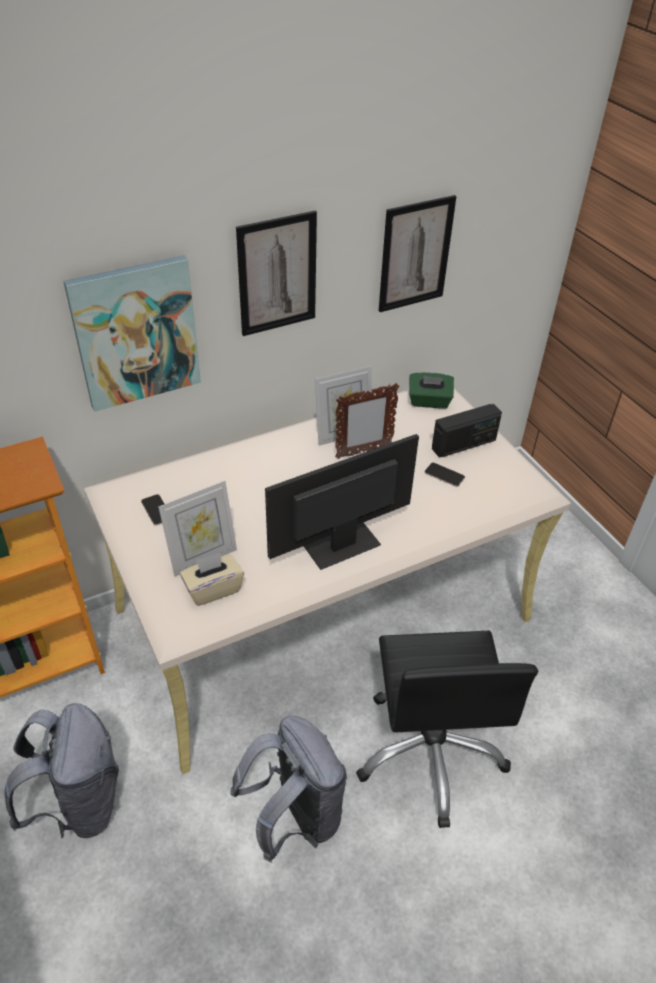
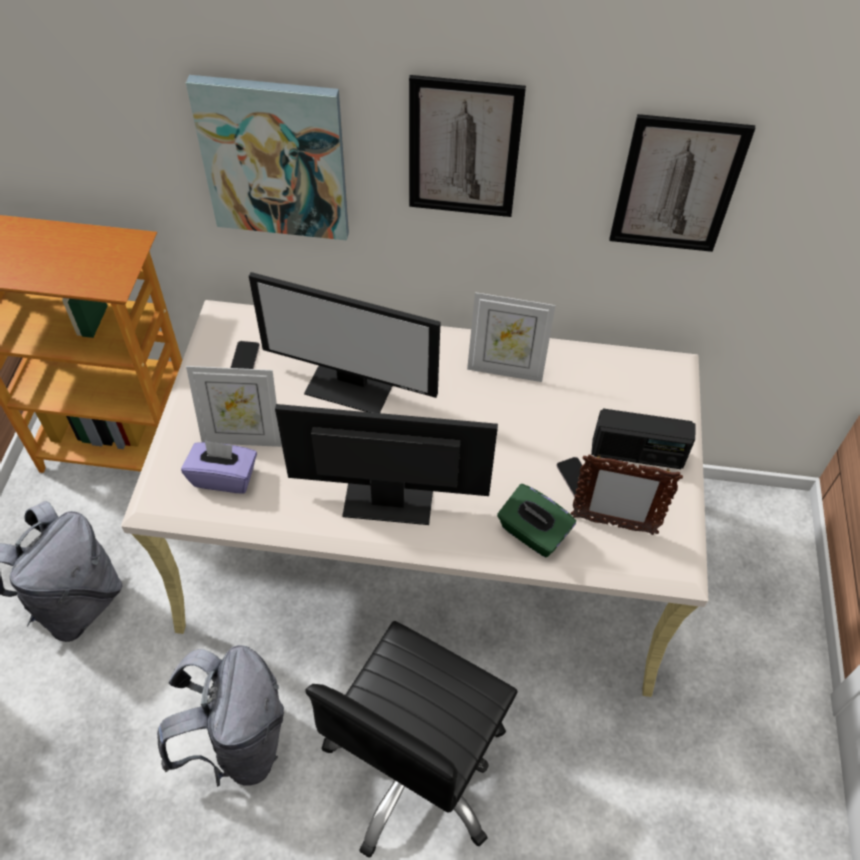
camera: 35 degrees right, 10 degrees up
beige tissue box [180,553,244,606] -> purple tissue box [181,440,257,494]
picture frame [335,383,399,459] -> picture frame moved to [571,454,683,535]
green tissue box [409,372,454,408] -> green tissue box moved to [497,484,576,557]
none -> monitor [249,272,441,413]

